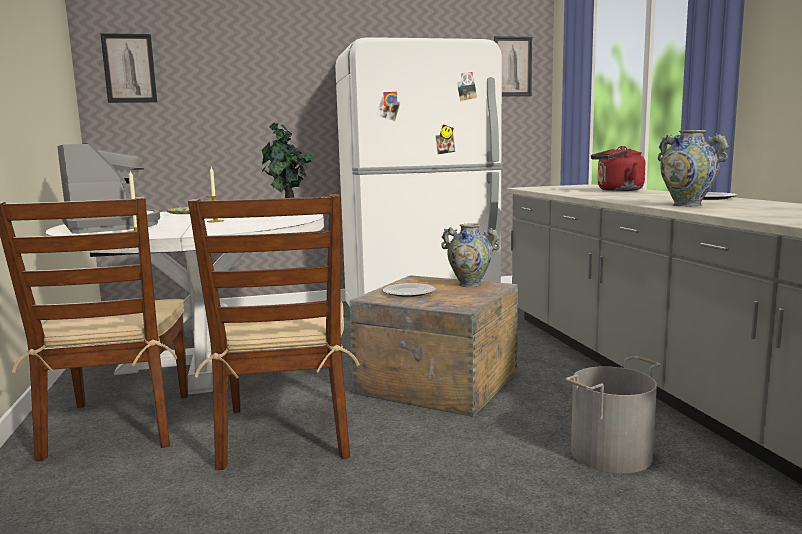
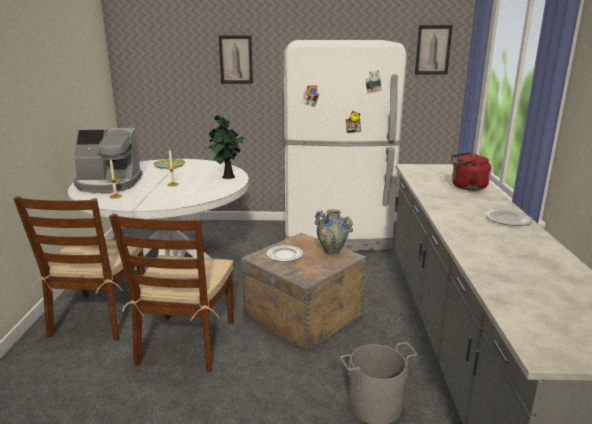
camera: 15 degrees right, 10 degrees up
coffee machine [57,143,160,234] -> coffee machine turned 105 degrees clockwise [74,128,143,193]
picture [100,33,157,103] -> picture moved to [219,36,253,84]
vase [658,130,729,207] -> none

